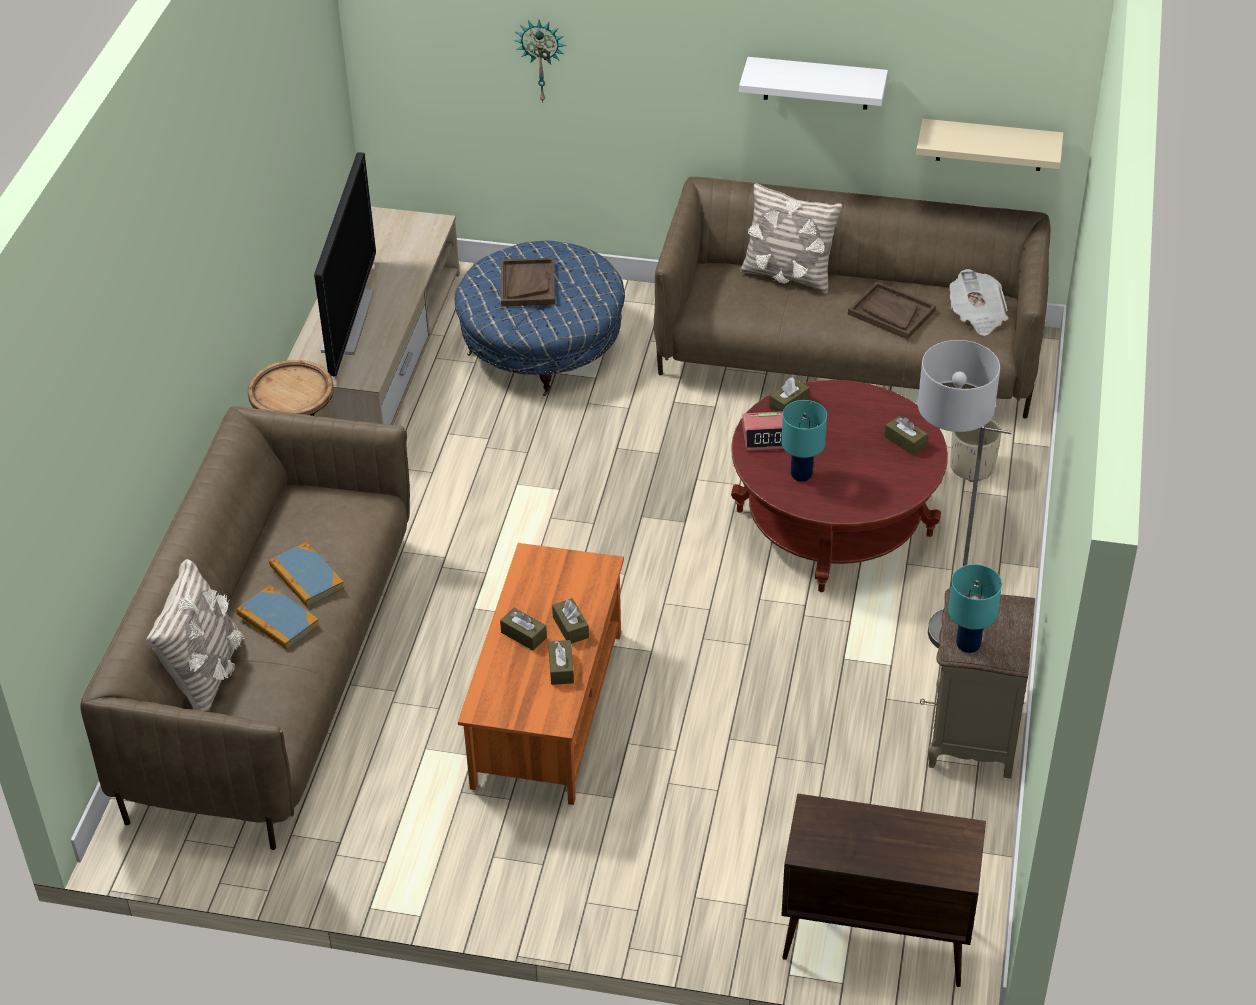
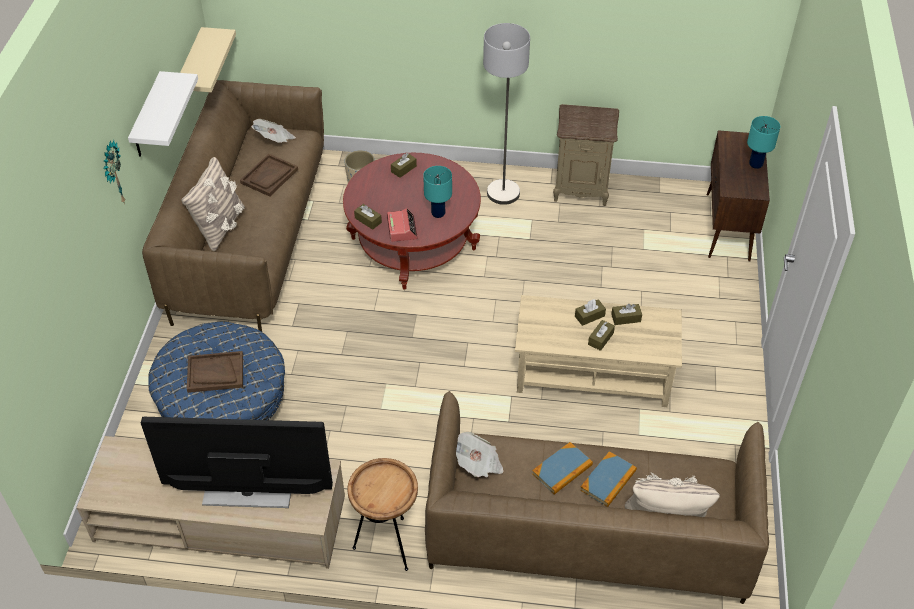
camera: 95 degrees left, 5 degrees up
orange coffee table [458,543,624,805] -> beige coffee table [515,295,682,407]
wall clock [514,20,566,103] -> wall clock moved to [104,140,126,204]
turquoise table lamp [948,564,1002,653] -> turquoise table lamp moved to [747,116,780,169]
none -> newspaper [456,432,504,477]

